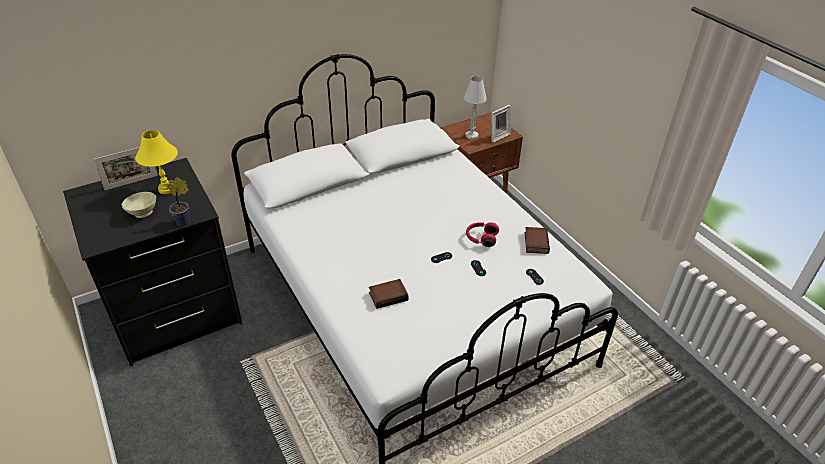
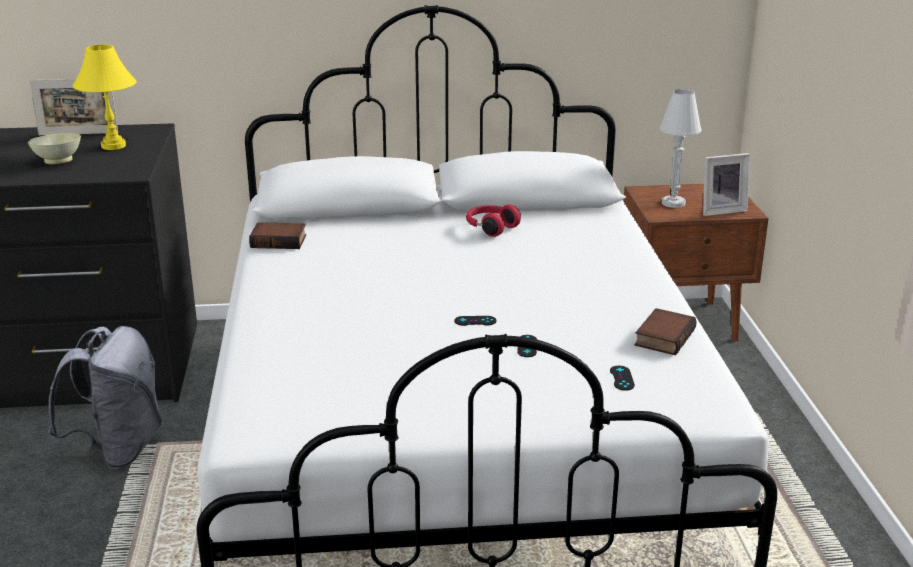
camera: 25 degrees right, 15 degrees down
potted plant [166,177,190,226] -> none
book [369,279,408,309] -> book moved to [249,222,306,249]
red headphones [466,222,499,247] -> red headphones moved to [466,204,521,237]
none -> grey backpack [48,326,162,469]

